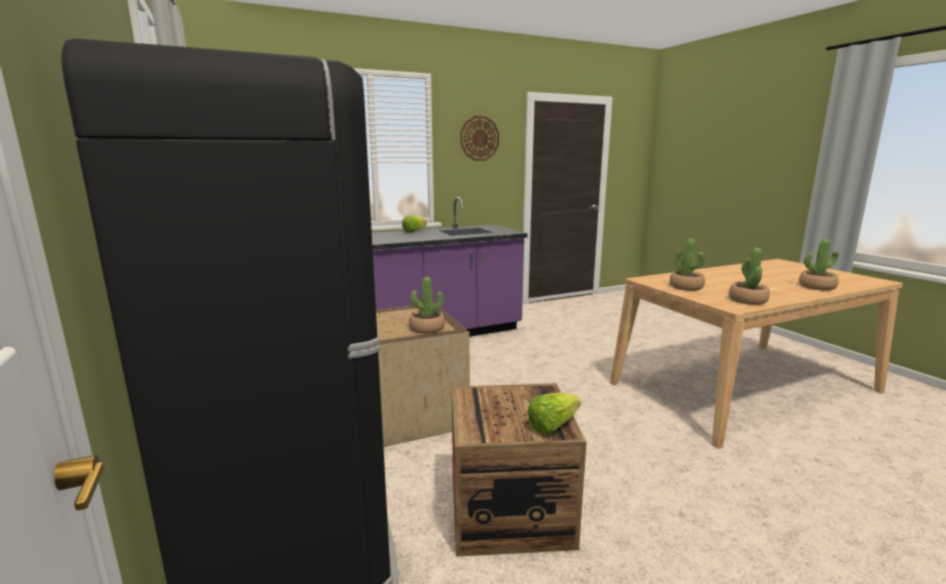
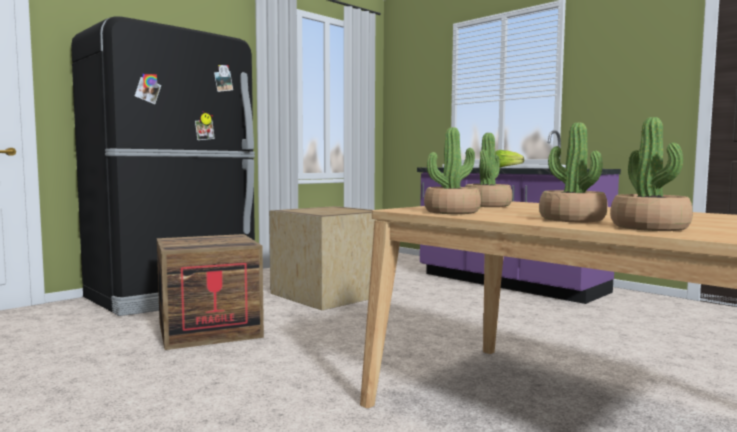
camera: 70 degrees right, 10 degrees down
potted plant [409,277,445,334] -> potted plant moved to [539,123,608,222]
wall clock [460,116,499,161] -> none
lettuce [528,392,581,434] -> none

